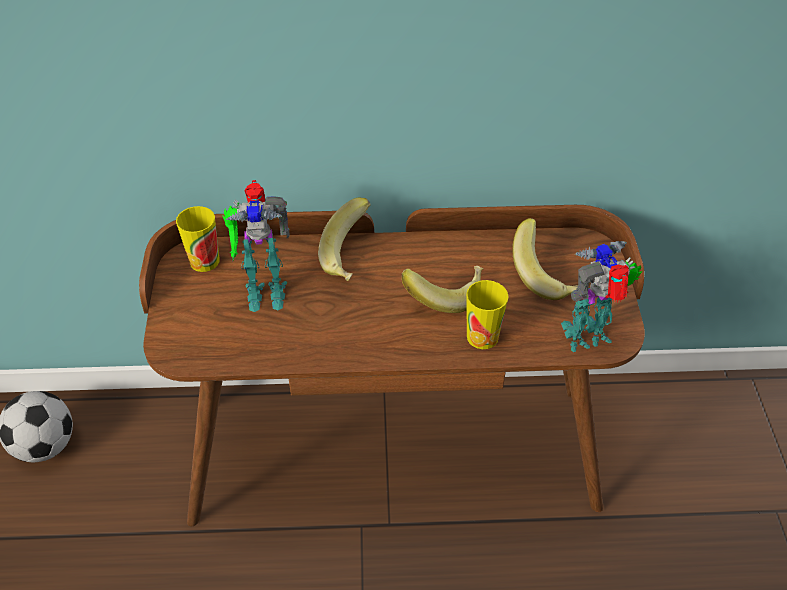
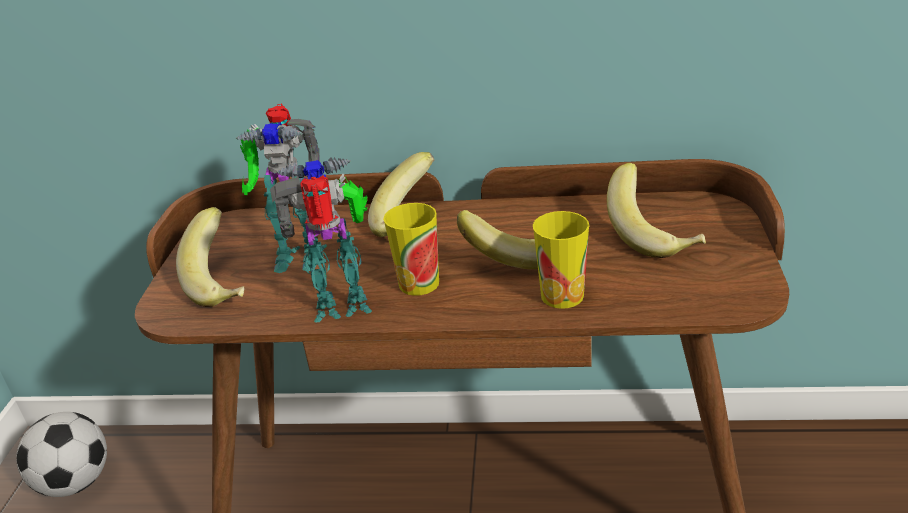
camera: 10 degrees right, 15 degrees down
cup [176,206,220,272] -> cup moved to [383,203,439,296]
toy robot [561,241,642,352] -> toy robot moved to [270,157,372,323]
none -> banana [176,207,245,307]

